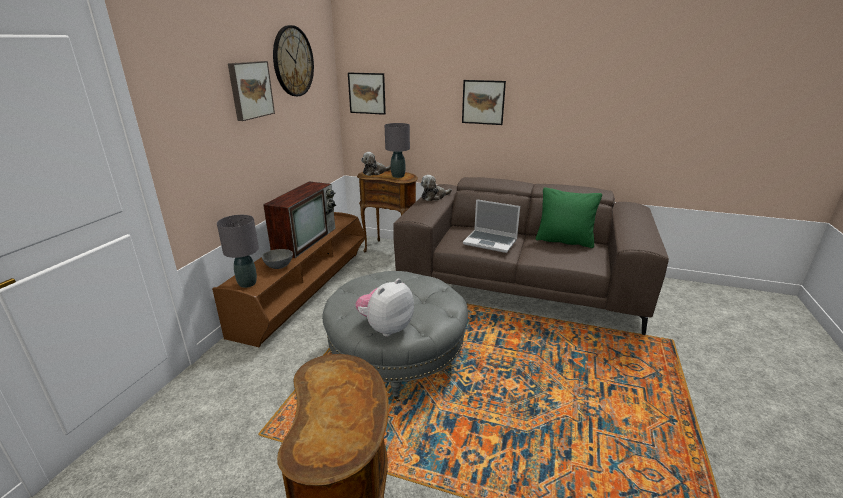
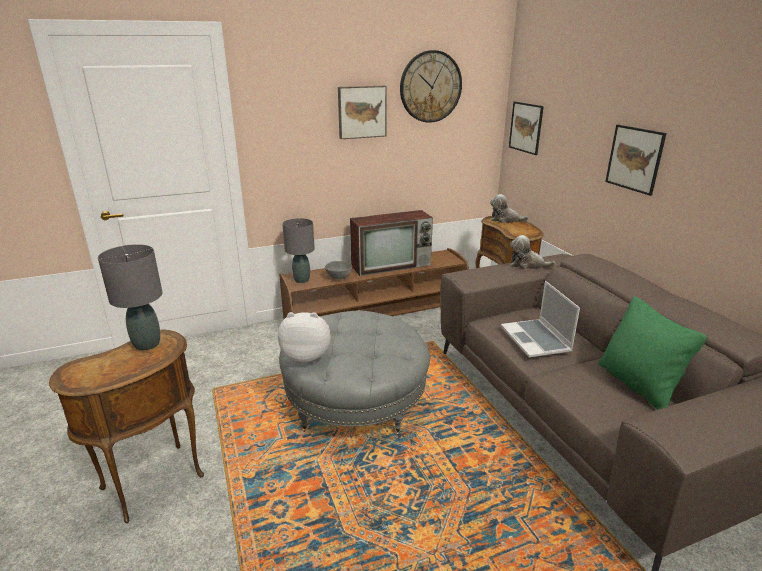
camera: 50 degrees right, 0 degrees up
grey table lamp [385,123,410,178] -> grey table lamp moved to [98,244,162,351]

